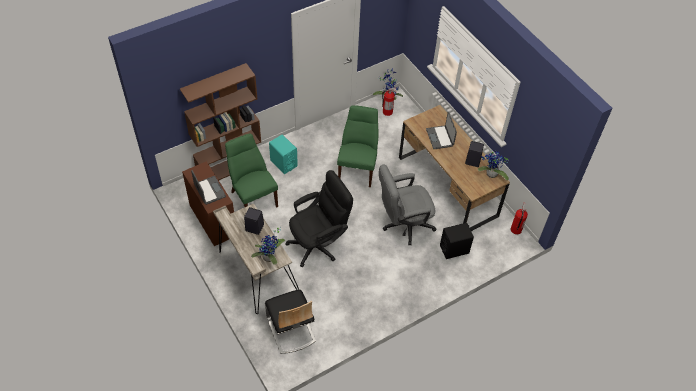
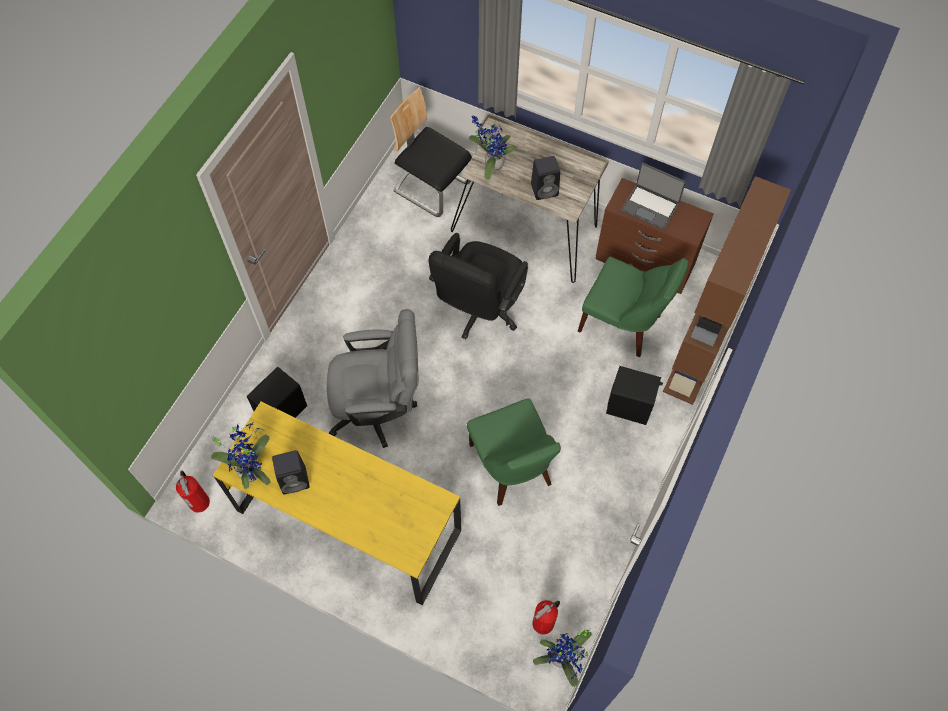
camera: 150 degrees right, 10 degrees up
turquoise speaker [269,135,298,174] -> black speaker [606,366,663,425]
grey office chair [378,164,437,245] -> grey office chair turned 45 degrees clockwise [327,309,419,448]
brown desk [399,105,510,231] -> yellow desk [213,402,461,605]
laptop [426,112,457,149] -> none

